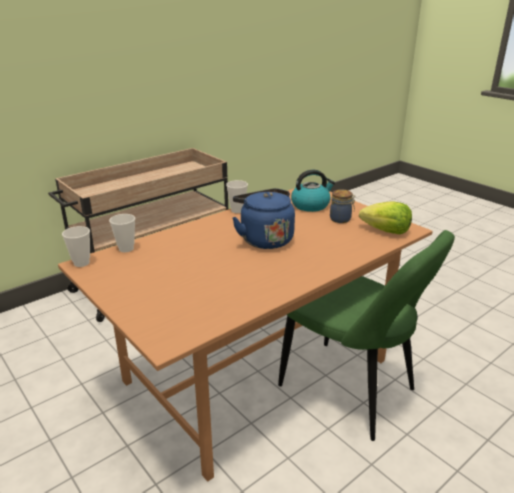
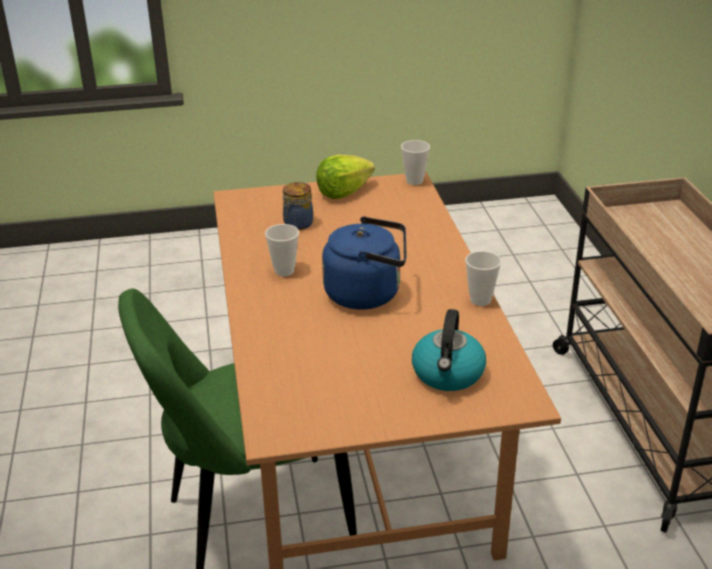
camera: 120 degrees right, 5 degrees up
cup [109,214,135,252] -> cup moved to [265,224,299,276]
jar [330,189,355,223] -> jar moved to [283,182,313,230]
lettuce [359,201,412,234] -> lettuce moved to [316,155,375,199]

